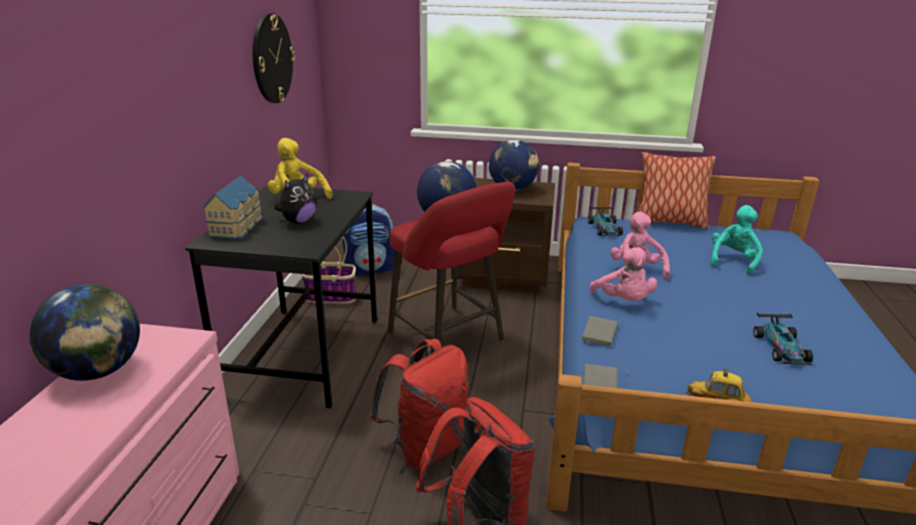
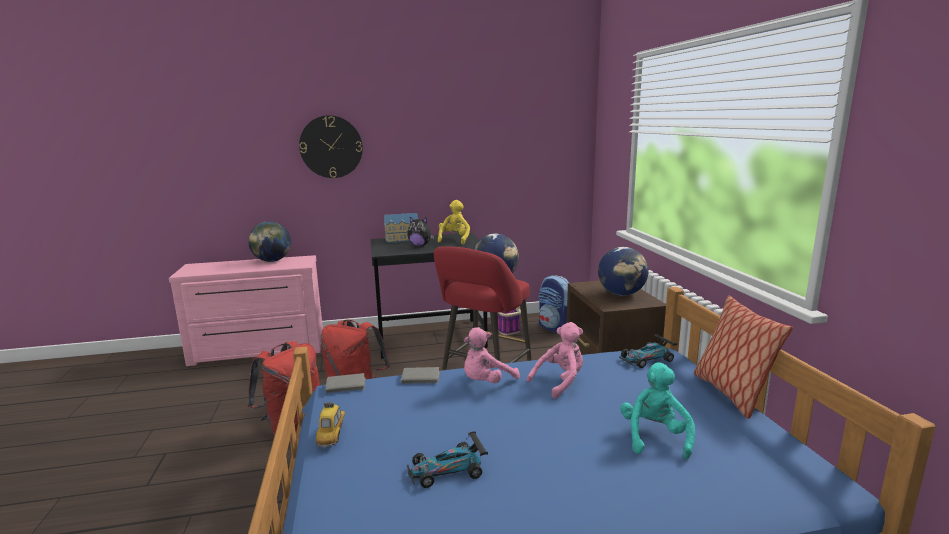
camera: 70 degrees right, 10 degrees down
wall clock [253,13,295,103] -> wall clock moved to [299,115,363,178]
turquoise plush toy [710,205,763,275] -> turquoise plush toy turned 90 degrees counterclockwise [621,362,695,460]

